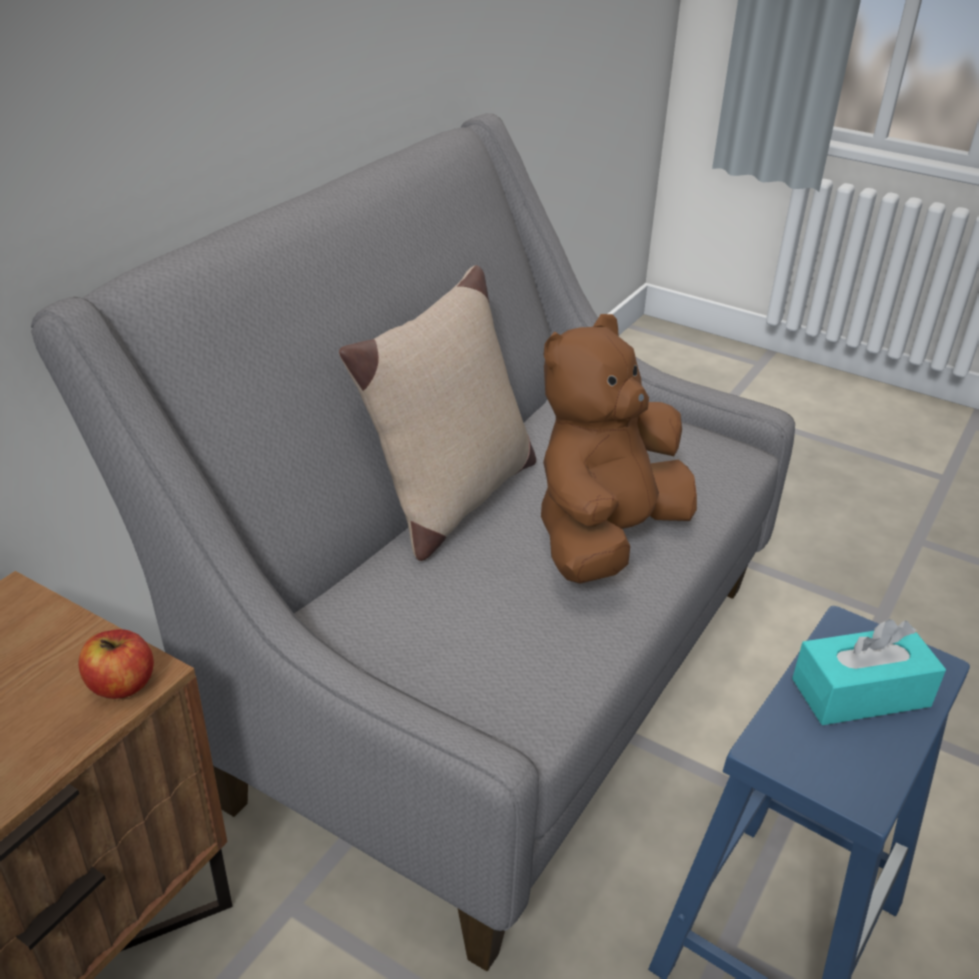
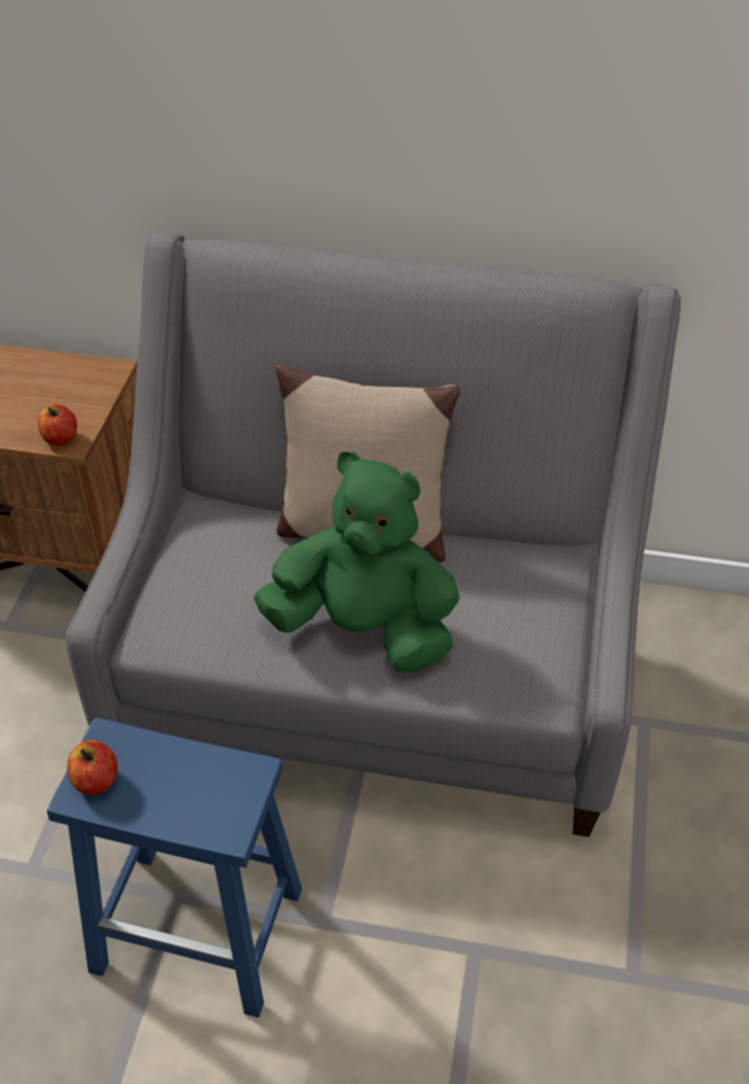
camera: 70 degrees right, 10 degrees up
brown plush toy [541,314,697,584] -> green plush toy [254,451,460,672]
turquoise tissue box [792,619,946,725] -> none
none -> apple [67,740,117,795]

